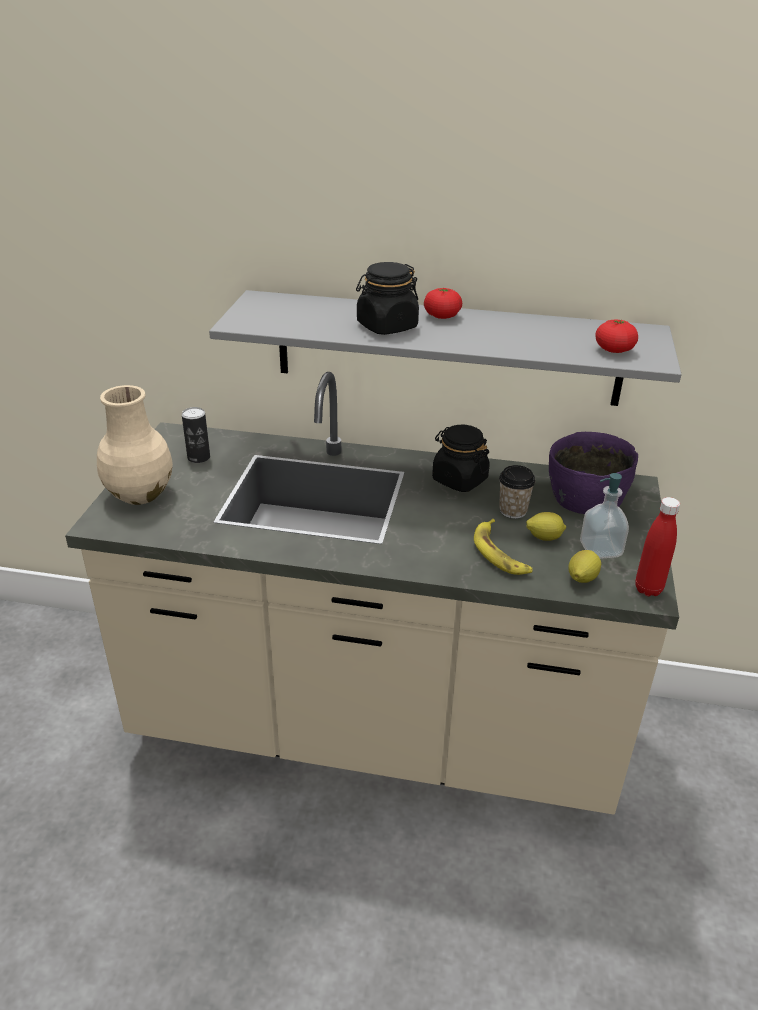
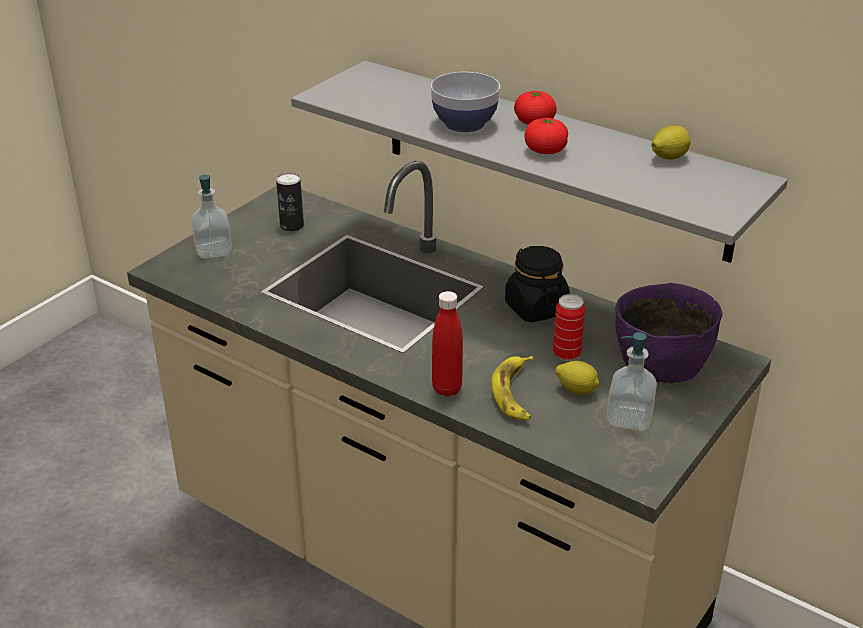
camera: 25 degrees right, 0 degrees up
beige vase [97,385,173,505] -> soap dispenser [191,175,232,259]
black jar [356,262,419,335] -> bowl [431,72,500,132]
cup [499,465,536,519] -> can [553,294,585,361]
lemon [569,550,601,583] -> lemon moved to [651,125,691,160]
tomato [595,320,638,353] -> tomato moved to [525,118,568,154]
red bottle [635,497,680,596] -> red bottle moved to [432,291,463,397]

